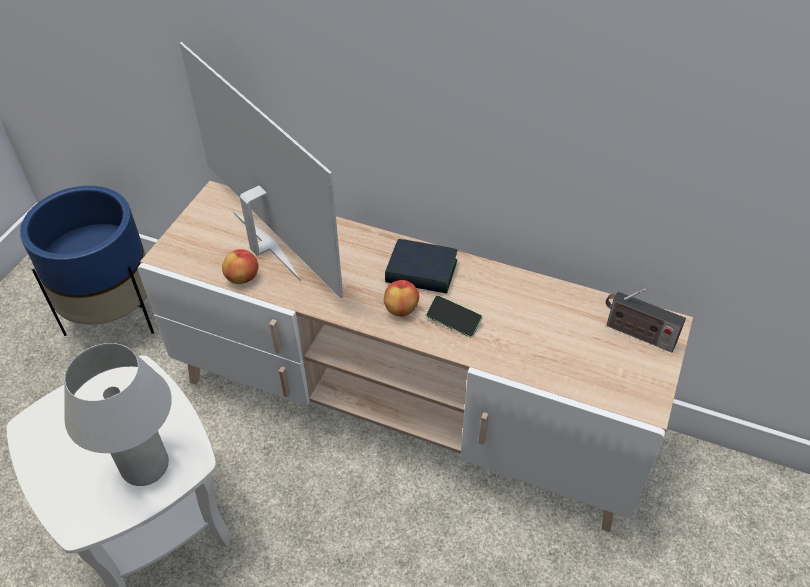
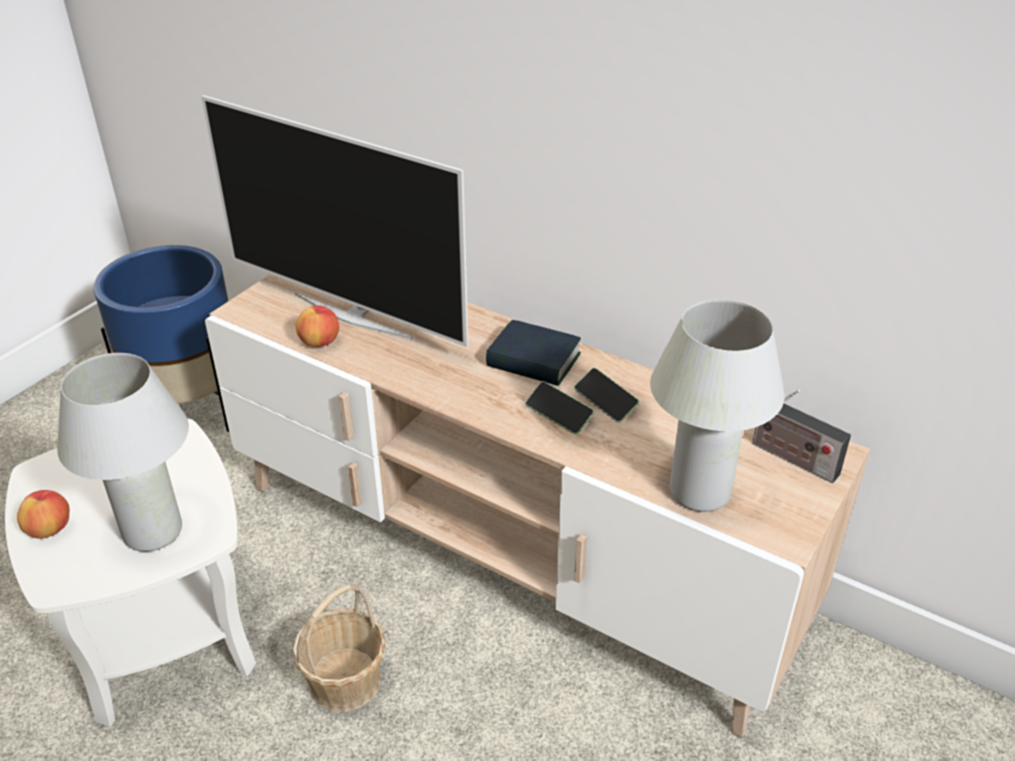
camera: 10 degrees right, 10 degrees down
television [180,42,343,299] -> television turned 150 degrees clockwise [201,95,468,347]
apple [384,280,419,317] -> apple moved to [17,490,69,539]
none -> basket [293,584,386,712]
none -> phone [574,368,639,423]
none -> white table lamp [650,299,785,512]

